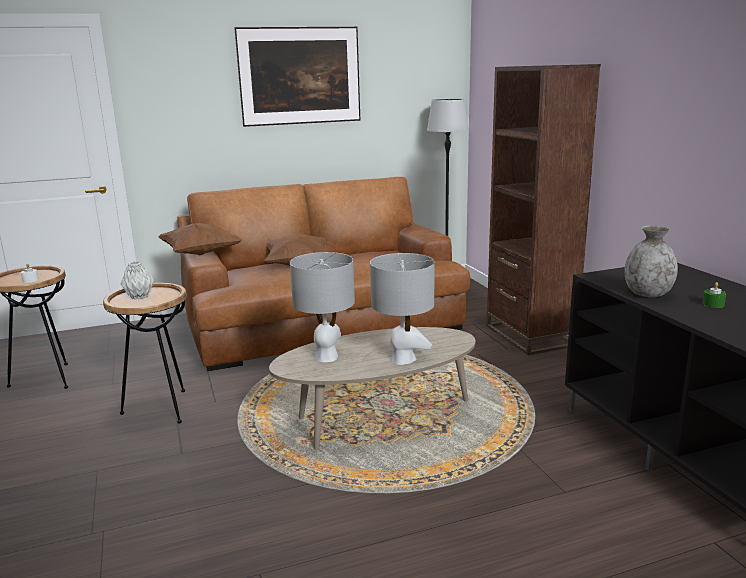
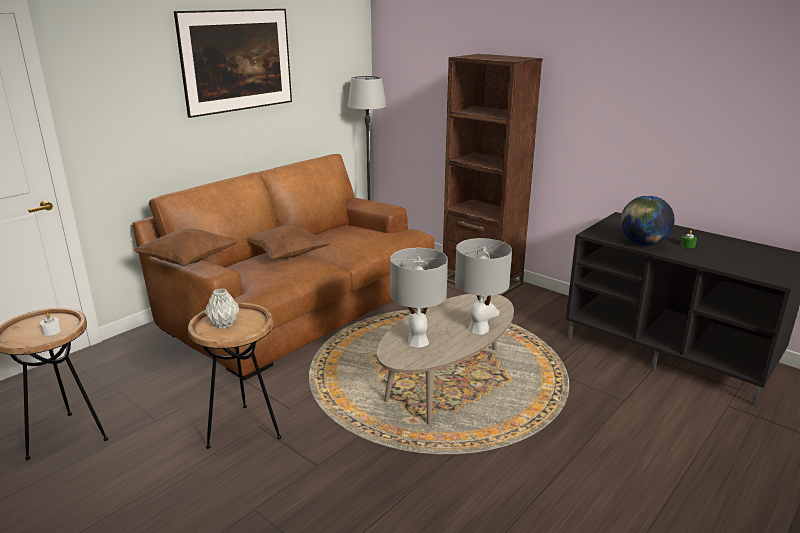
camera: 30 degrees left, 5 degrees up
grey vase [624,226,678,297] -> globe [620,195,675,246]

